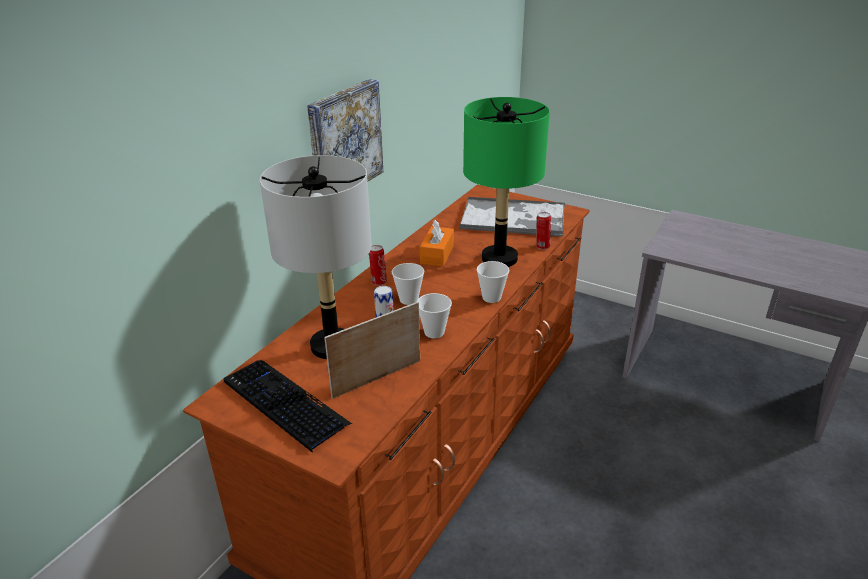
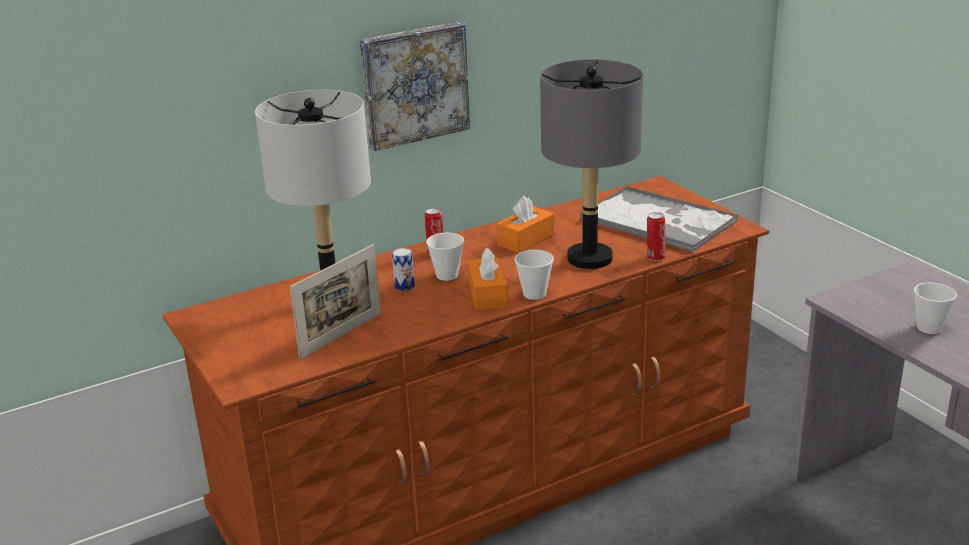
camera: 30 degrees right, 5 degrees down
keyboard [223,360,352,452] -> none
picture frame [324,302,420,399] -> picture frame turned 135 degrees clockwise [290,244,381,359]
cup [417,293,452,338] -> cup moved to [914,283,957,334]
green table lamp [463,97,550,267] -> grey table lamp [540,59,643,269]
none -> orange tissue box [468,248,508,311]

